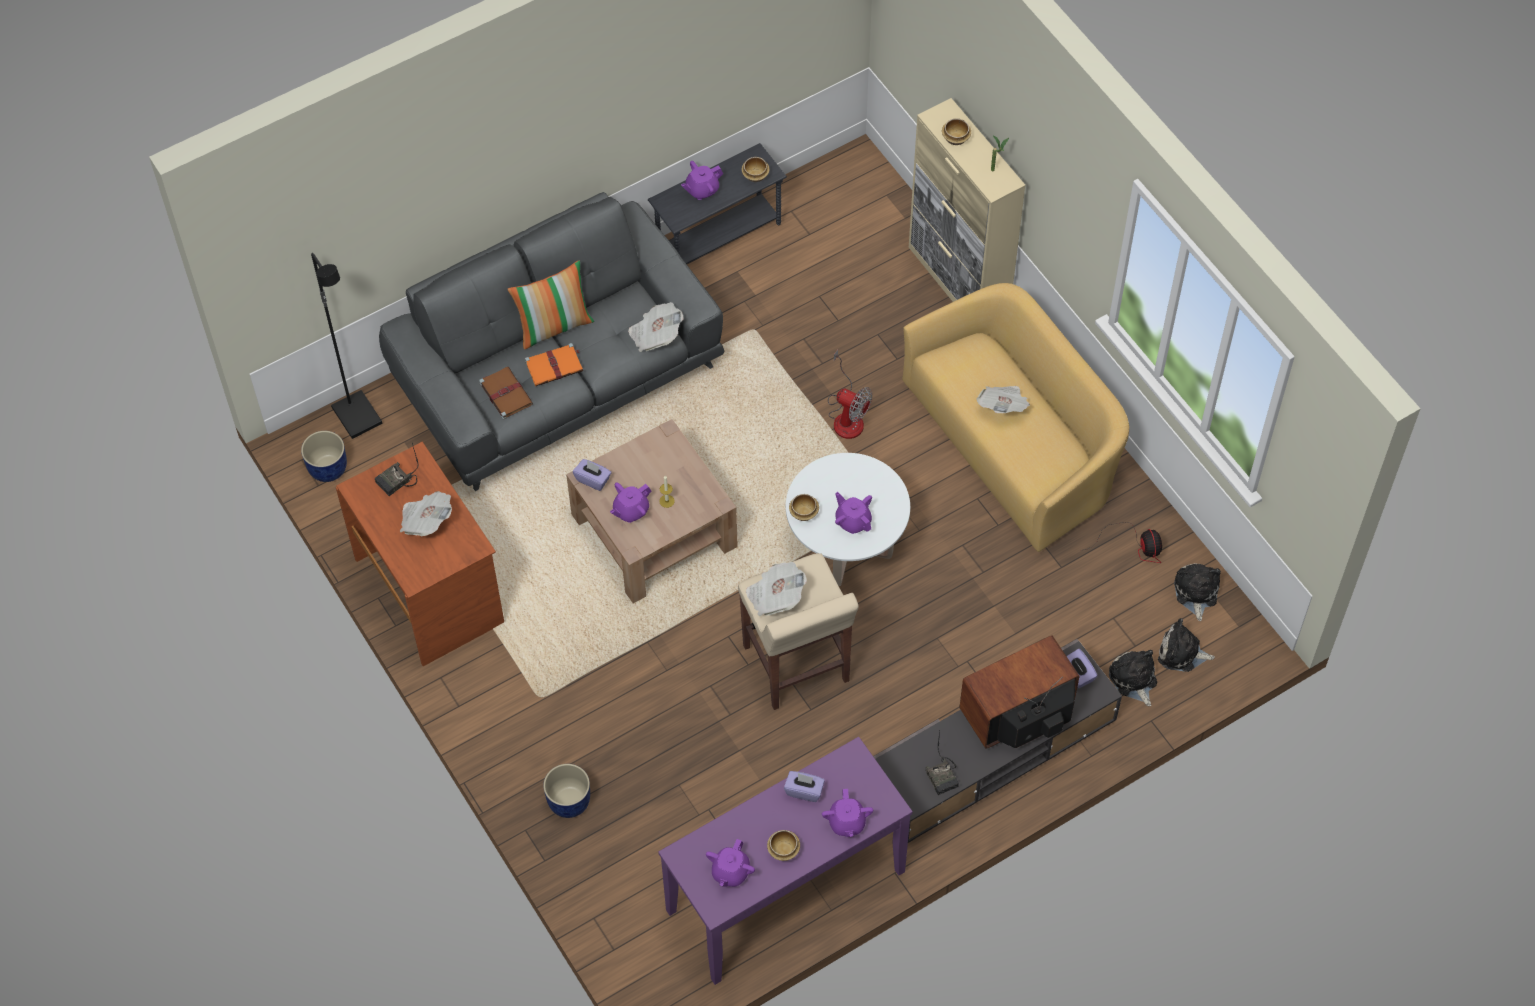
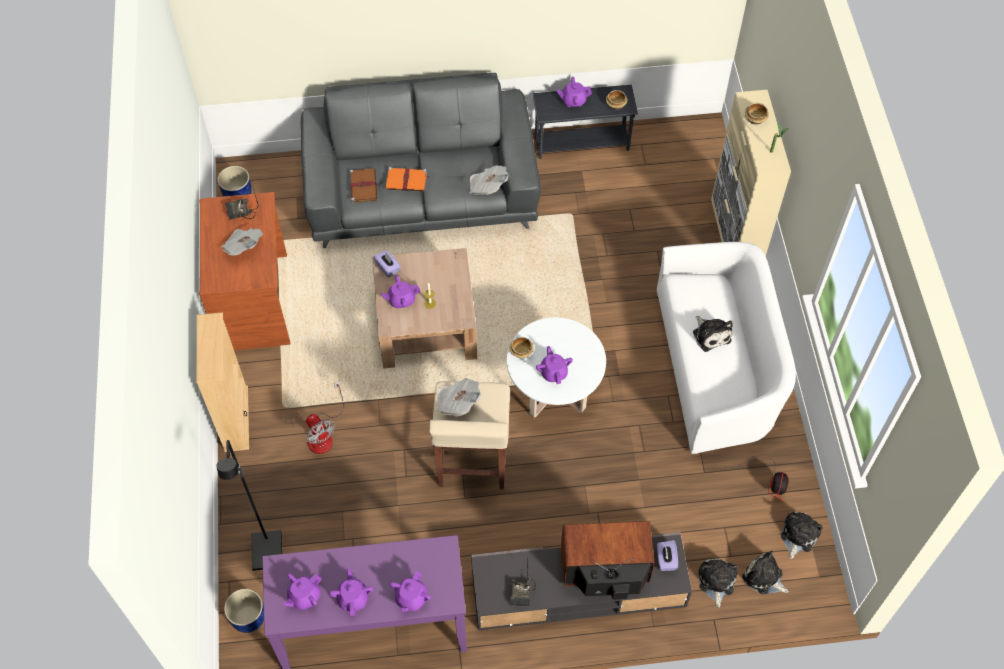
camera: 25 degrees right, 0 degrees up
black floor lamp [311,253,382,439] -> black floor lamp moved to [216,440,282,571]
pillow [507,260,594,350] -> none
blue planter [543,764,590,818] -> blue planter moved to [224,589,264,633]
bowl [767,830,800,861] -> purple teapot [329,568,373,616]
purple tissue box [784,771,825,802] -> none
fan [828,349,872,439] -> fan moved to [306,381,344,454]
yellow sofa [902,283,1129,552] -> white sofa [657,242,796,454]
newspaper [976,386,1030,413] -> plush toy [693,316,733,352]
none -> beige bookcase [196,312,249,452]

